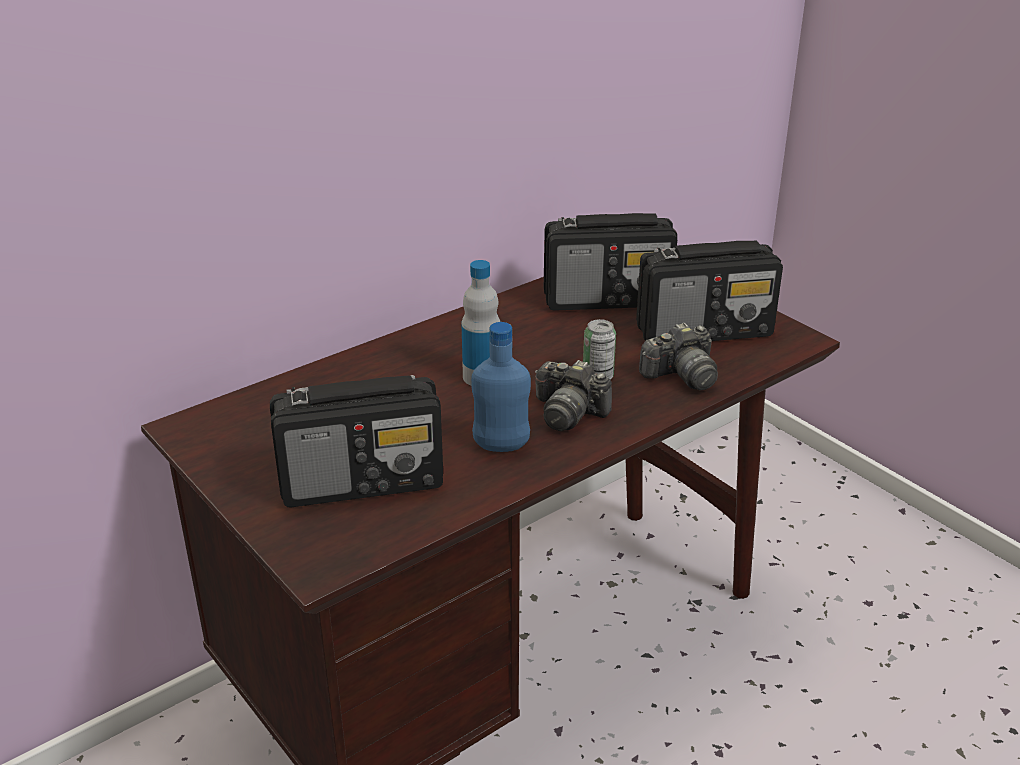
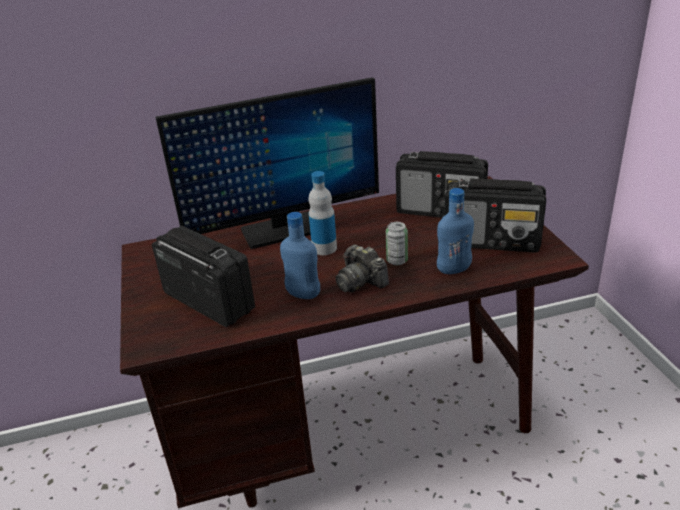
camera: 25 degrees right, 0 degrees up
radio [270,375,443,507] -> radio turned 150 degrees counterclockwise [152,226,255,327]
camera [639,323,718,390] -> blue bottle [437,188,474,274]
none -> monitor [156,77,379,249]

